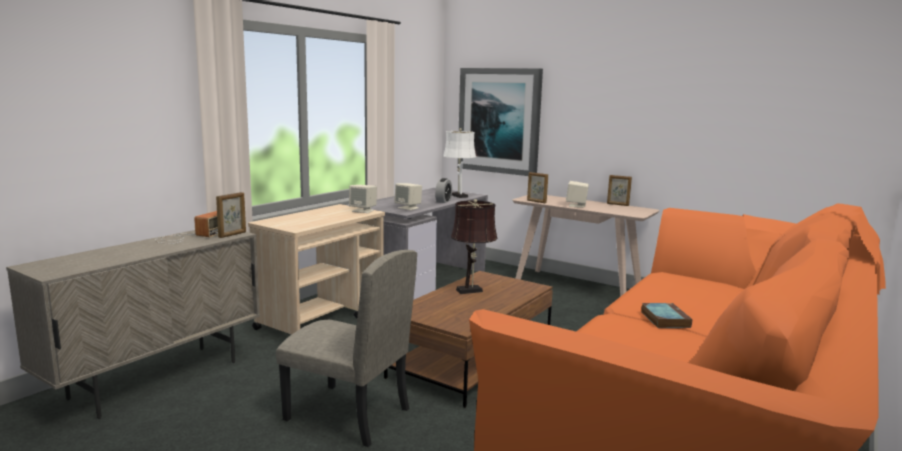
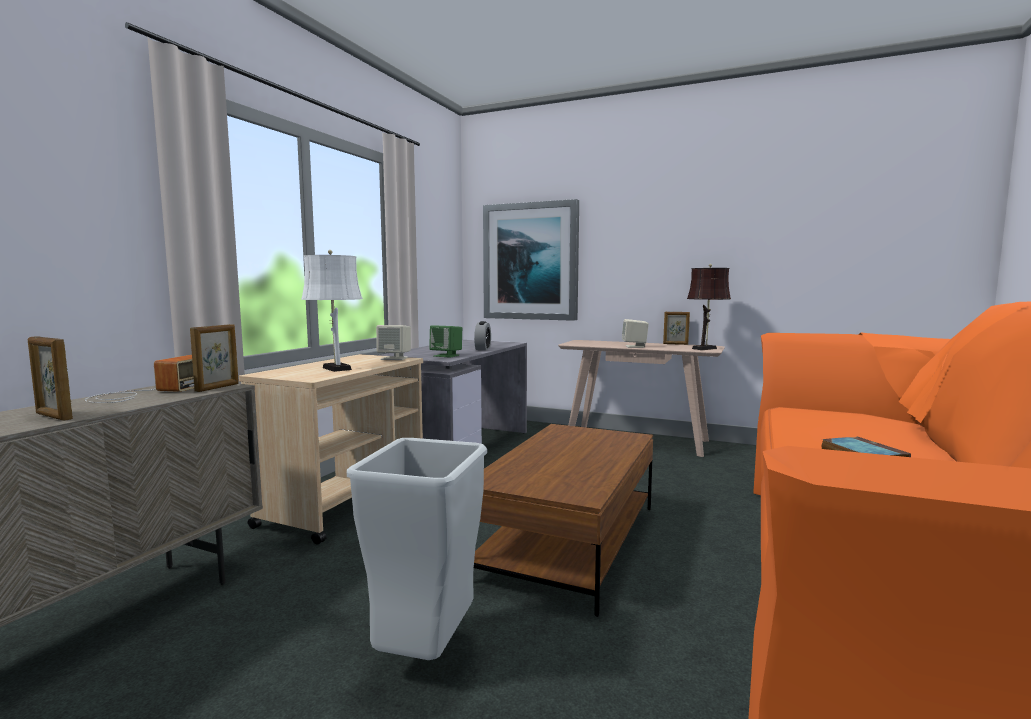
camera: 10 degrees left, 5 degrees down
beige chair [276,250,417,447] -> grey trash can [347,438,487,660]
beige speaker [394,183,422,210] -> green speaker [429,325,462,358]
white table lamp [443,128,476,198] -> white table lamp moved to [301,250,363,372]
brown table lamp [451,199,498,294] -> brown table lamp moved to [687,264,731,350]
picture frame [527,172,548,203] -> picture frame moved to [28,336,73,421]

